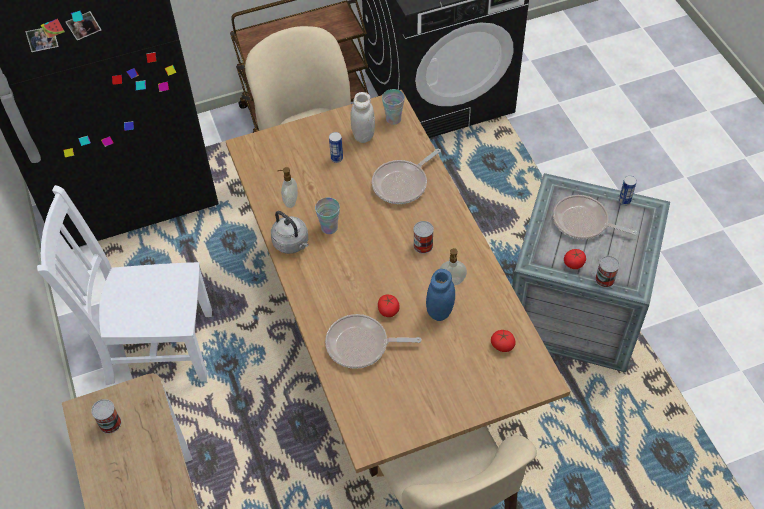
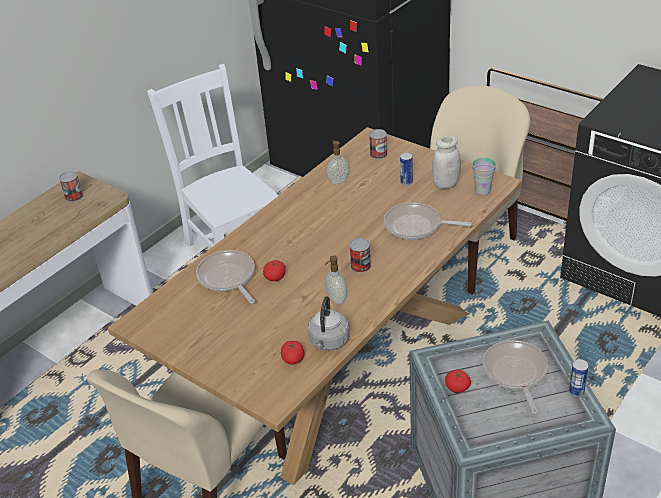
camera: 60 degrees right, 15 degrees down
grey kettle [271,211,309,254] -> grey kettle moved to [308,296,350,351]
cup [315,198,340,234] -> none
blue jar [426,269,455,321] -> none
can [595,256,620,288] -> can moved to [369,129,387,159]

